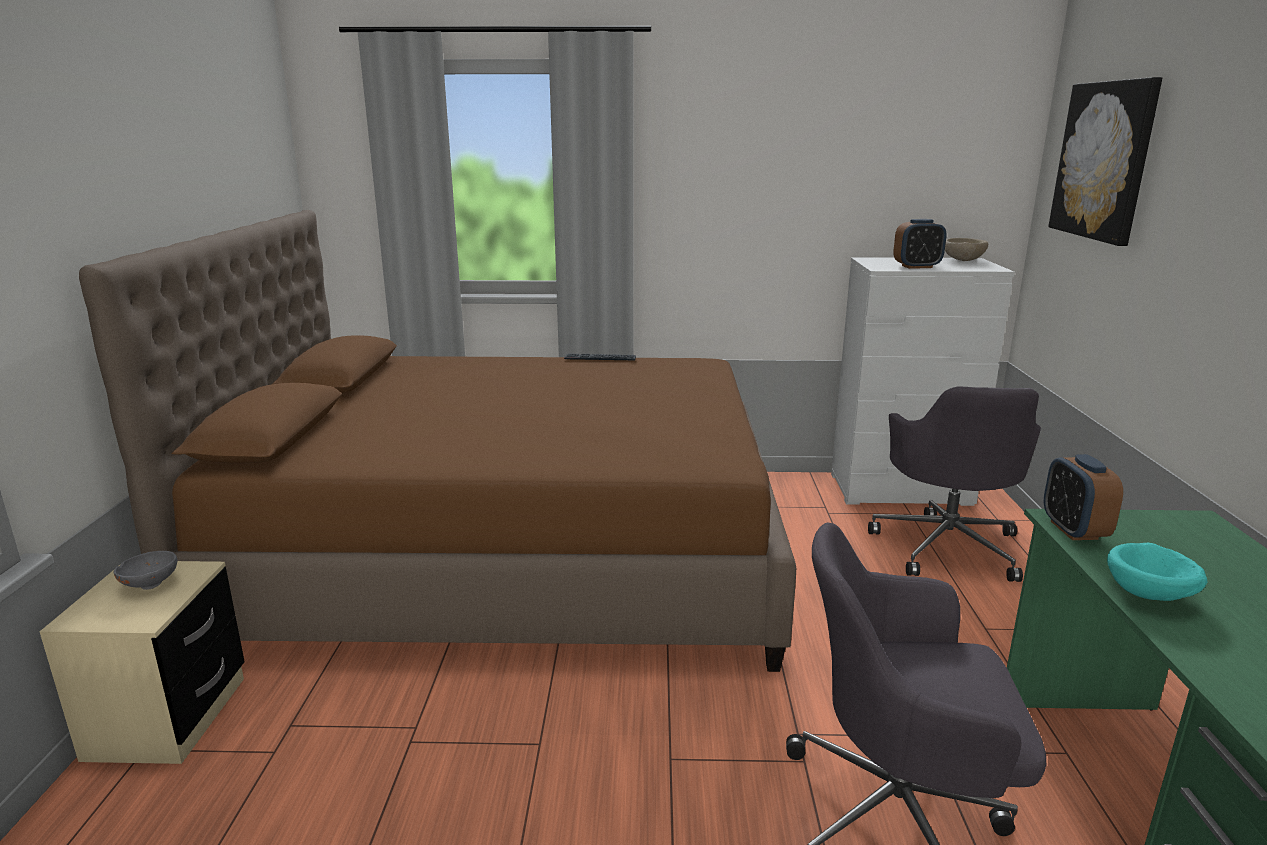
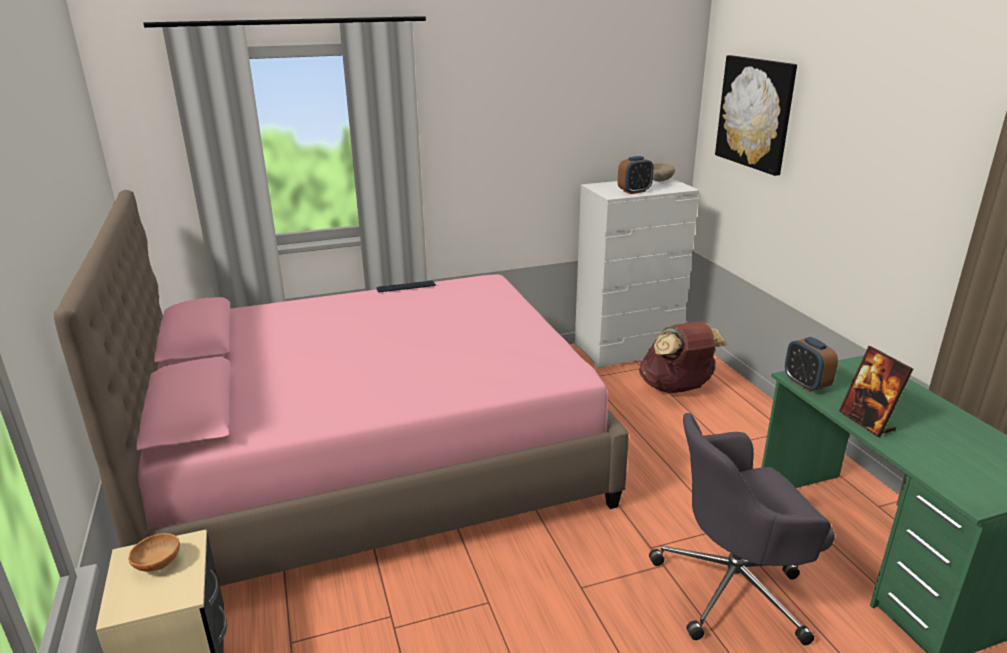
camera: 20 degrees left, 5 degrees up
brown bed [79,210,796,672] -> pink bed [54,190,628,586]
grey bowl [114,551,177,590] -> brown bowl [128,533,180,572]
grey office chair [868,386,1041,582] -> brown backpack [639,321,727,393]
turquoise bowl [1107,543,1207,601] -> picture frame [839,346,913,437]

